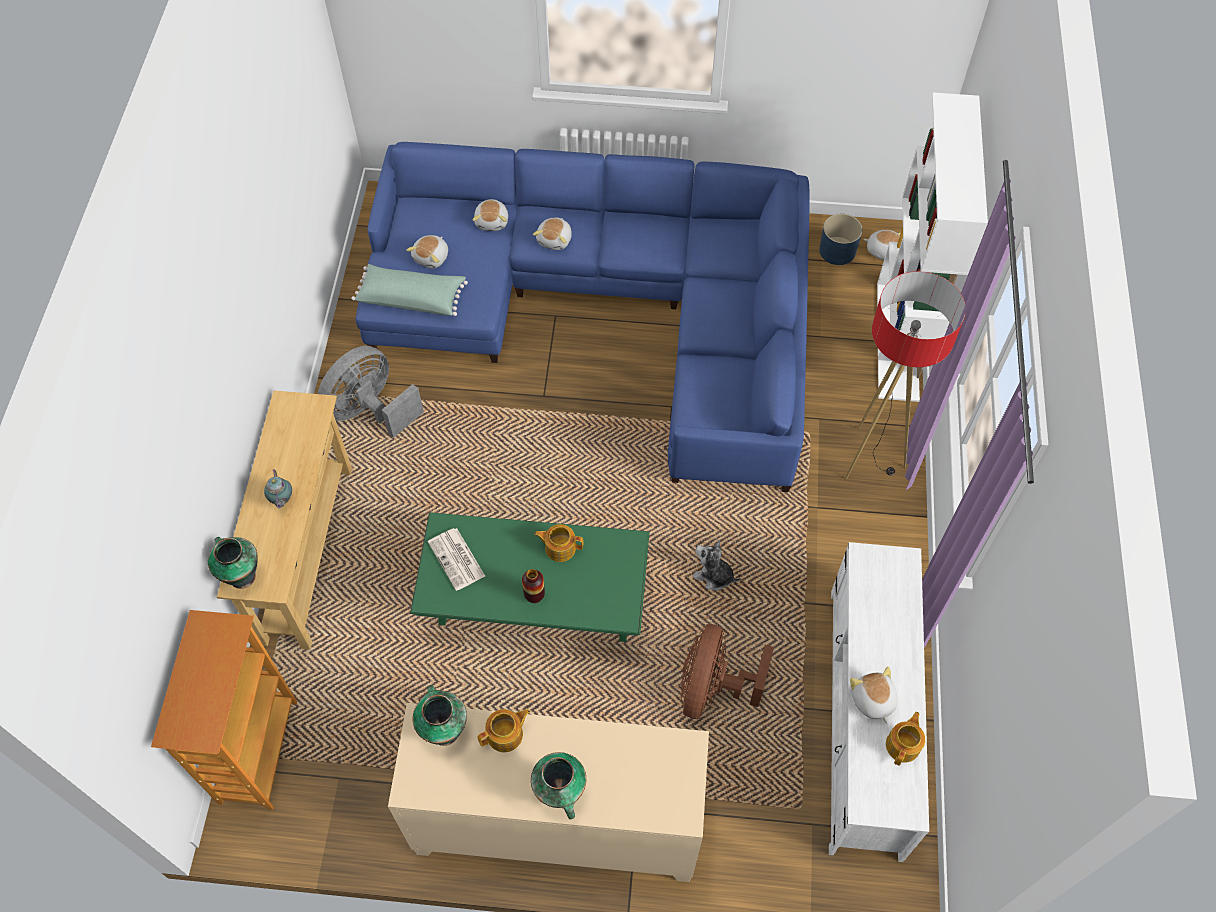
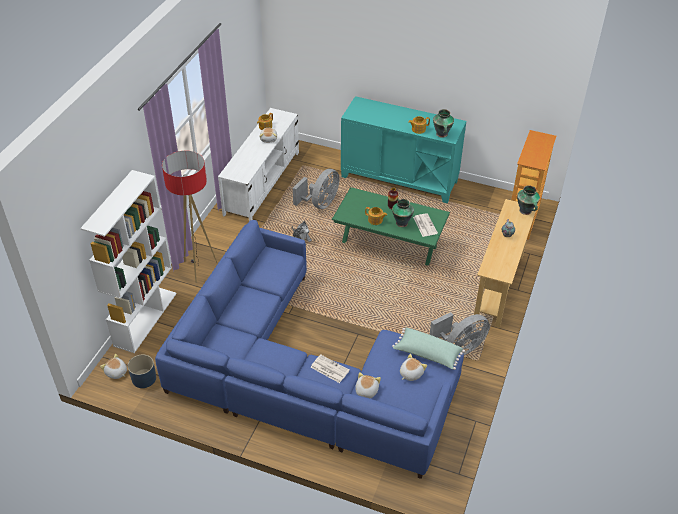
camera: 165 degrees left, 15 degrees down
beige cabinet [388,703,709,882] -> turquoise cabinet [341,96,466,203]
vase [531,752,586,819] -> vase moved to [392,199,414,227]
plush toy [533,217,572,250] -> newspaper [311,355,350,383]
brown fan [681,624,774,719] -> grey fan [293,169,340,209]

